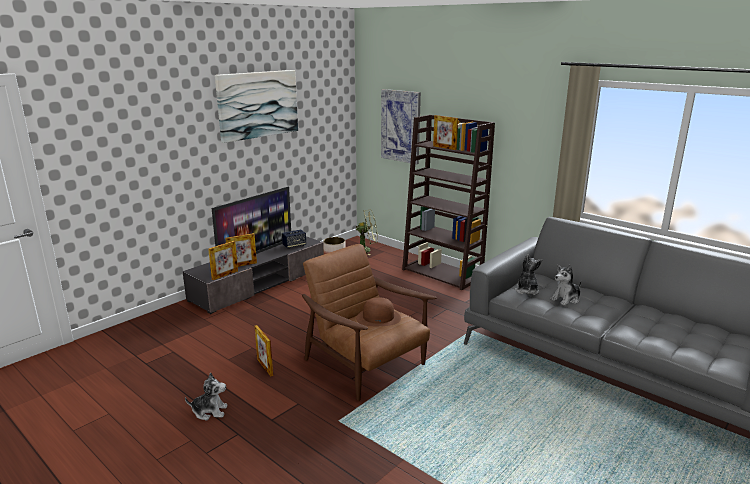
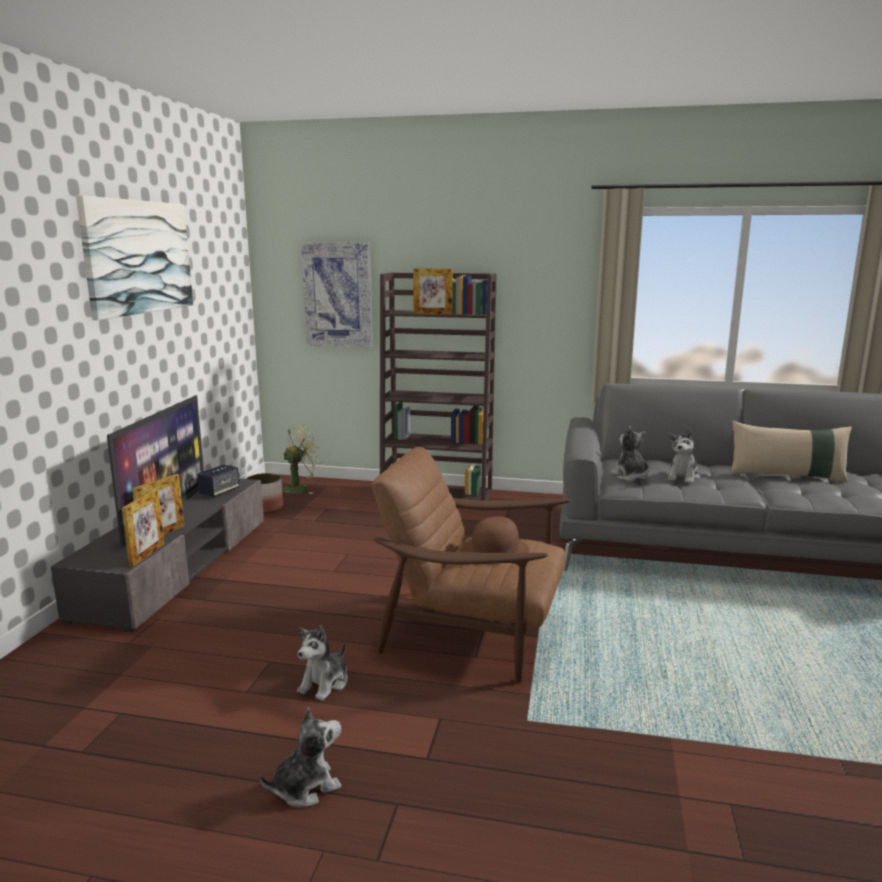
camera: 30 degrees left, 5 degrees down
picture frame [254,325,273,377] -> plush toy [297,625,348,701]
none -> beige pillow [730,421,852,482]

